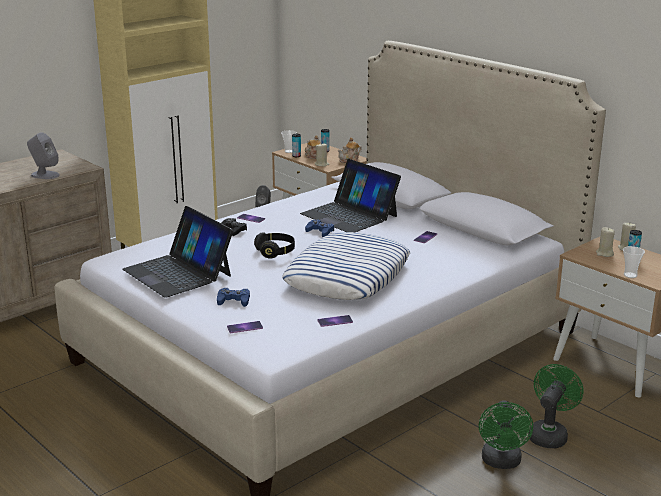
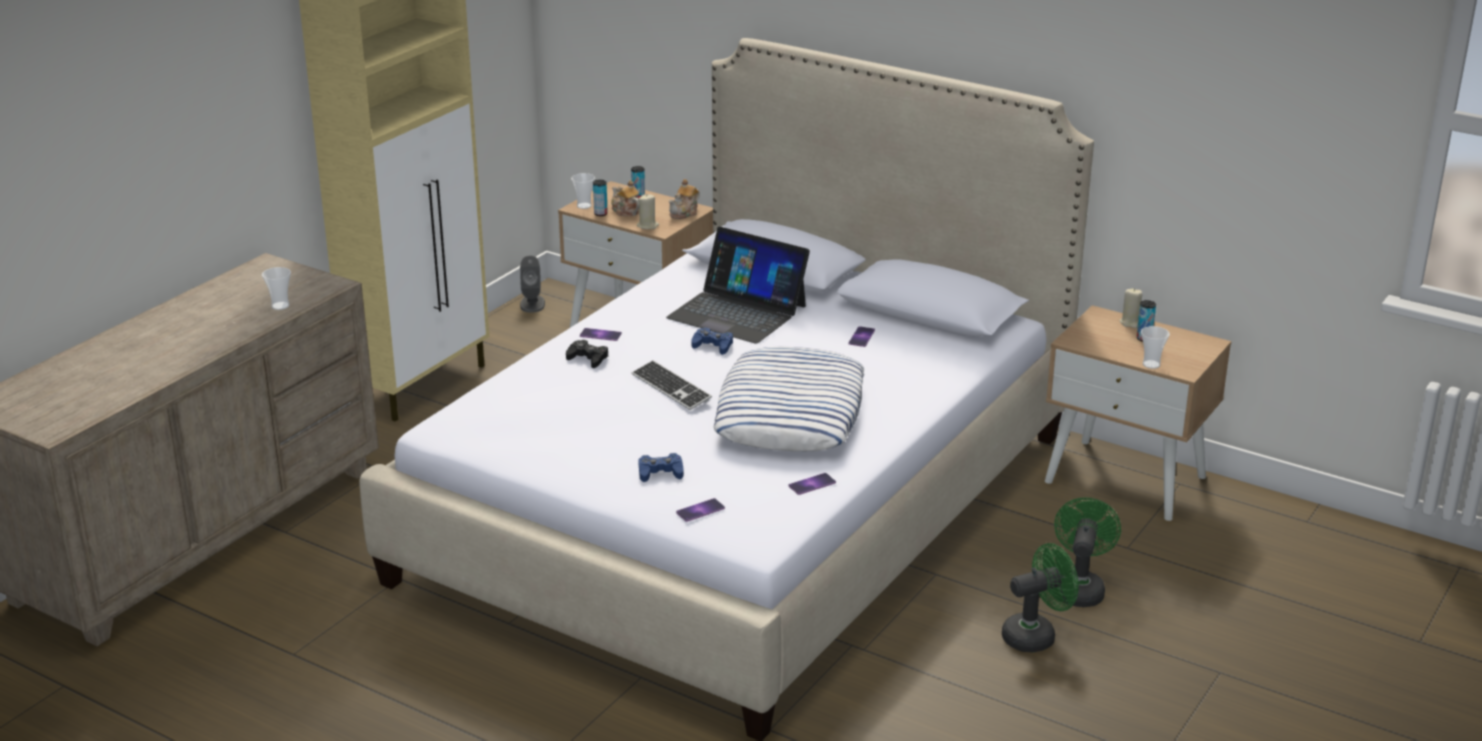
camera: 15 degrees left, 5 degrees up
grey speaker [27,132,60,179] -> cup [262,267,291,310]
laptop [122,206,233,298] -> none
black headphones [254,232,295,259] -> keyboard [632,360,712,410]
green fan [479,401,533,469] -> green fan turned 105 degrees counterclockwise [1002,543,1079,653]
beige candle [596,227,615,257] -> none

